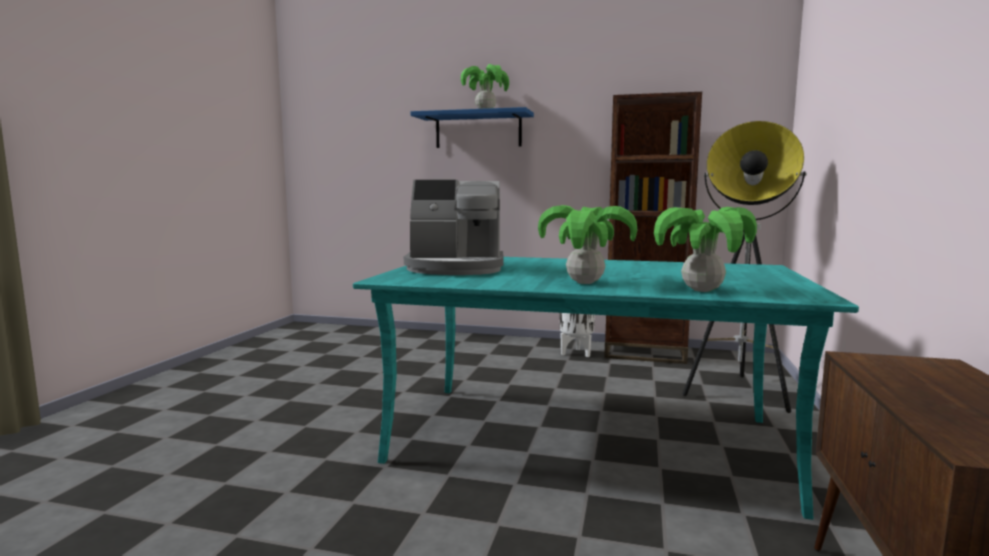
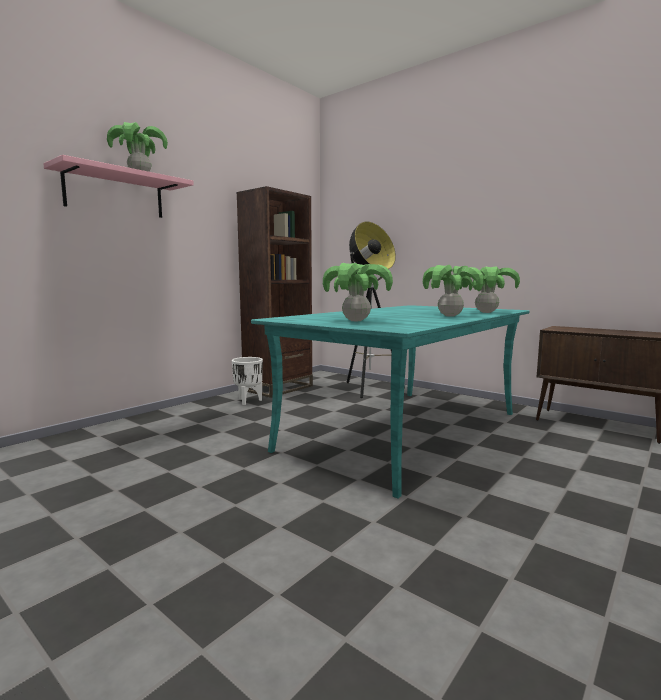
camera: 65 degrees left, 0 degrees up
coffee machine [404,180,504,275] -> potted plant [323,263,393,321]
blue shelf [411,107,534,148] -> pink shelf [43,155,194,218]

